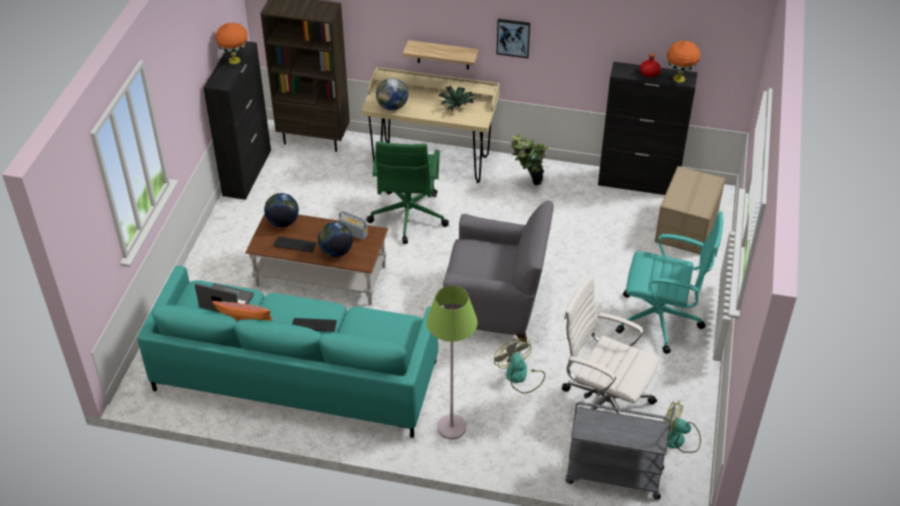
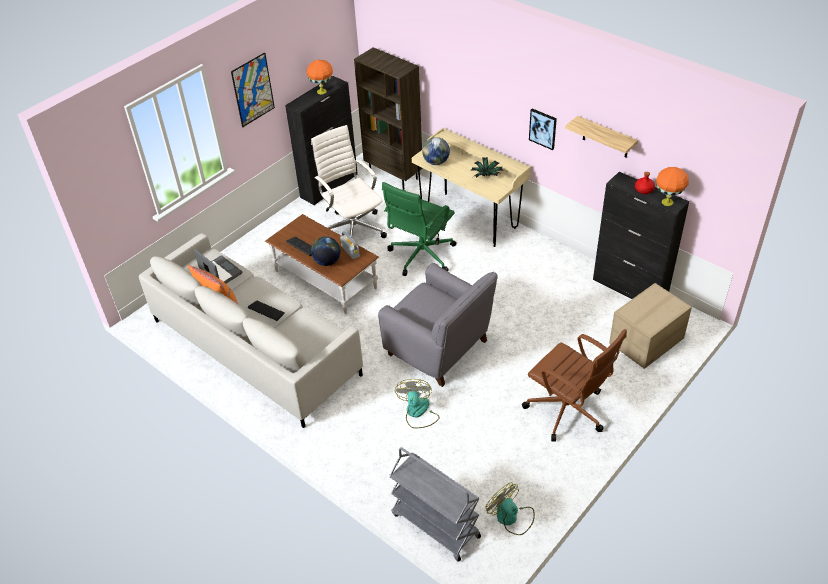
camera: 30 degrees right, 0 degrees up
turquoise sofa [137,266,438,438] -> grey sofa [139,233,363,428]
globe [264,193,299,227] -> none
shelf [403,40,479,70] -> shelf moved to [565,116,638,158]
green floor lamp [426,286,478,440] -> none
potted plant [511,134,548,186] -> none
white office chair [562,275,659,414] -> white office chair moved to [311,125,387,238]
turquoise office chair [616,212,723,354] -> brown office chair [522,329,627,442]
none -> picture [231,52,275,127]

